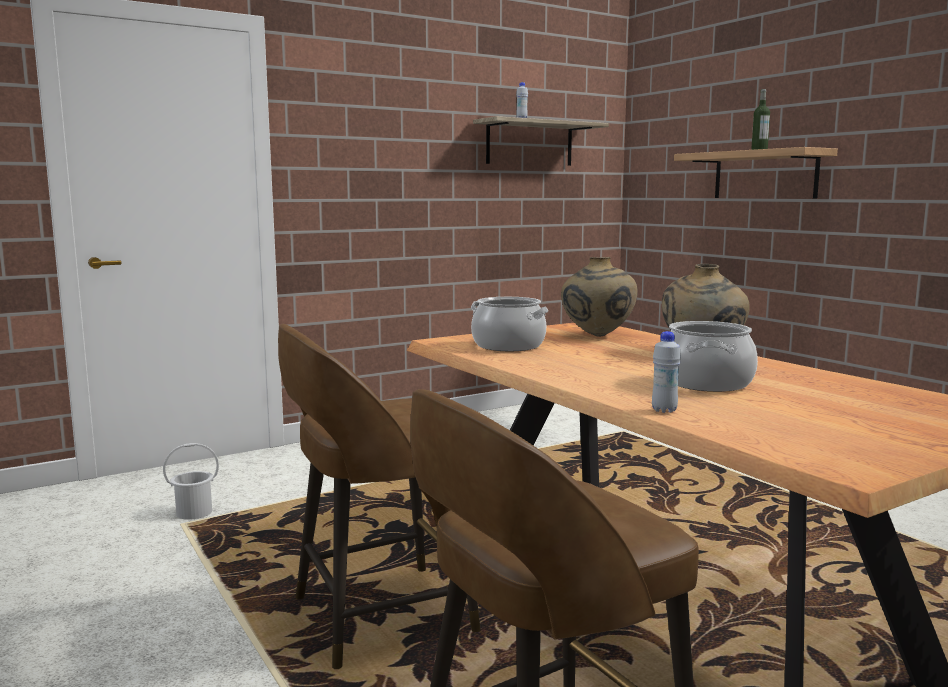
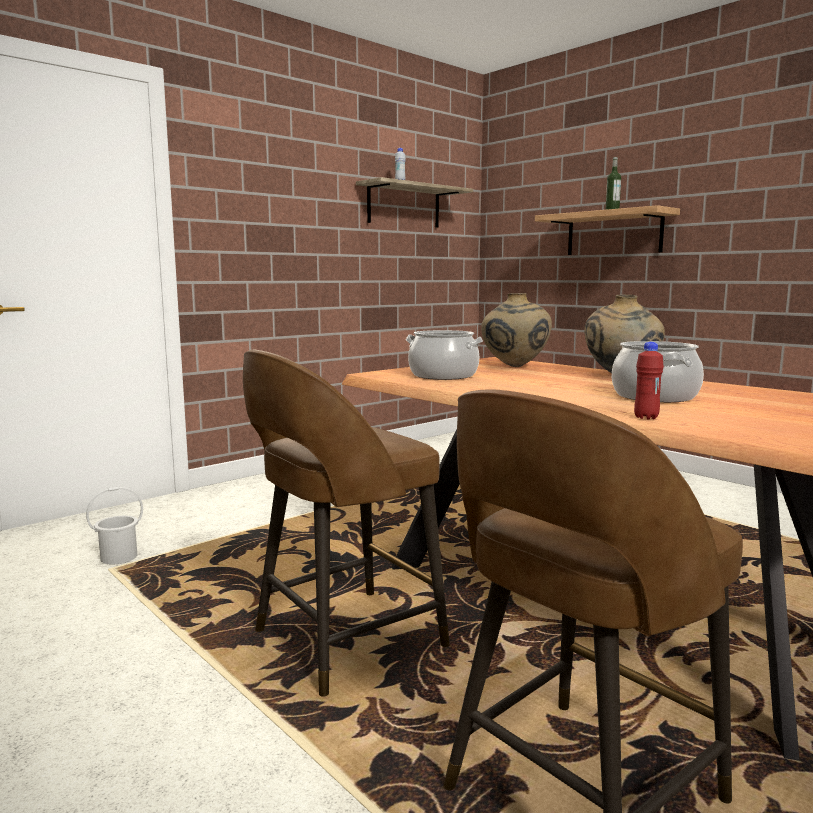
camera: 10 degrees left, 0 degrees up
white bottle [652,331,681,413] -> red bottle [634,342,664,419]

